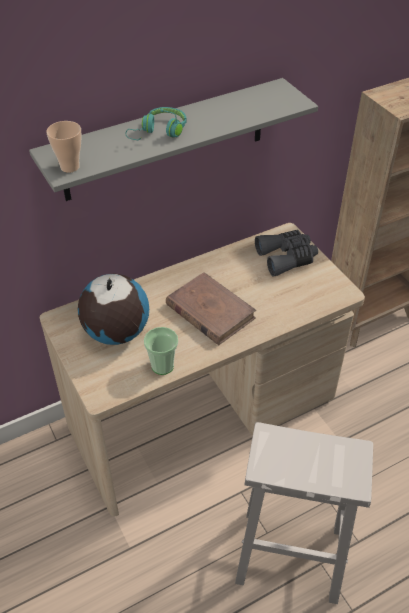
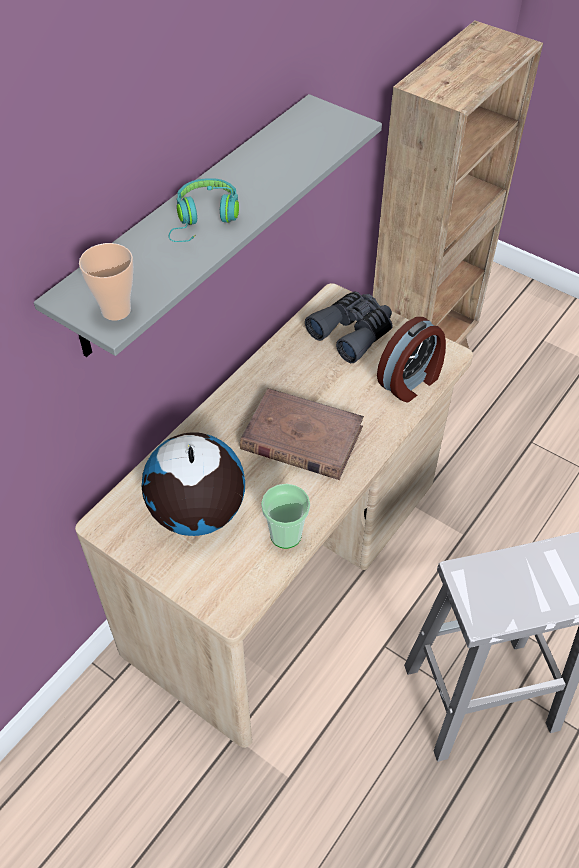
camera: 25 degrees left, 5 degrees up
none -> alarm clock [377,317,446,402]

